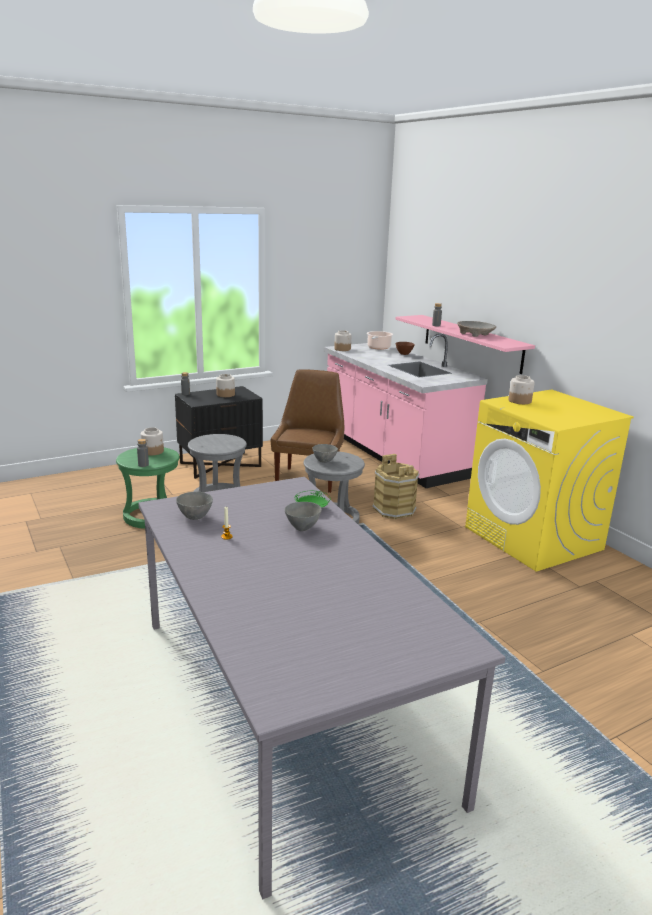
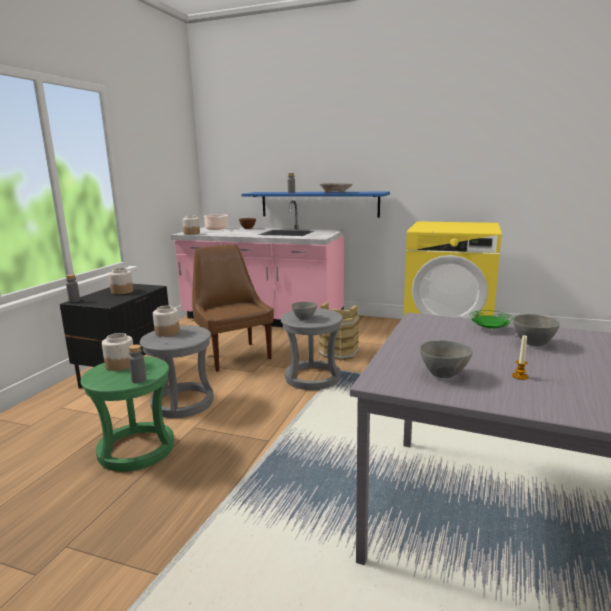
camera: 40 degrees left, 5 degrees down
pink shelf [395,315,535,374] -> blue shelf [242,192,390,218]
jar [508,375,535,404] -> jar moved to [153,305,180,337]

